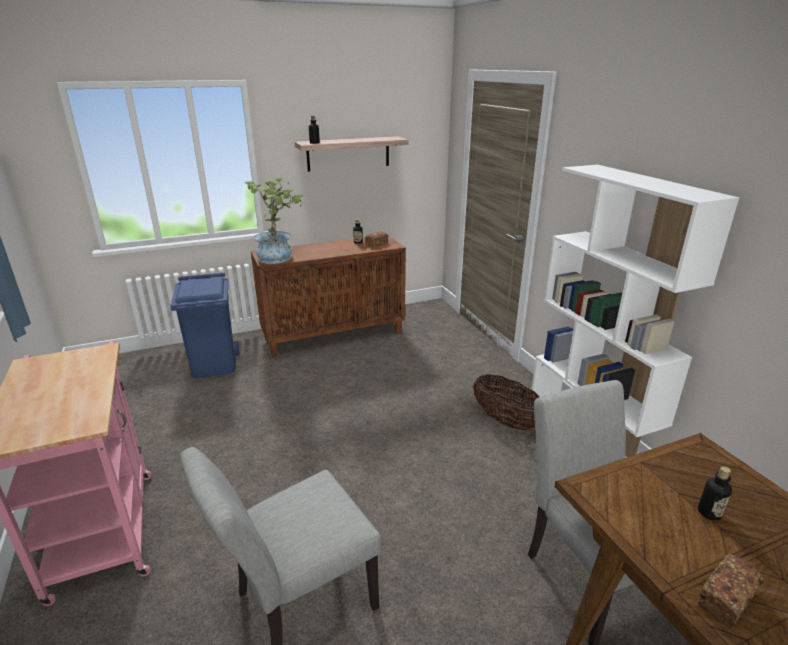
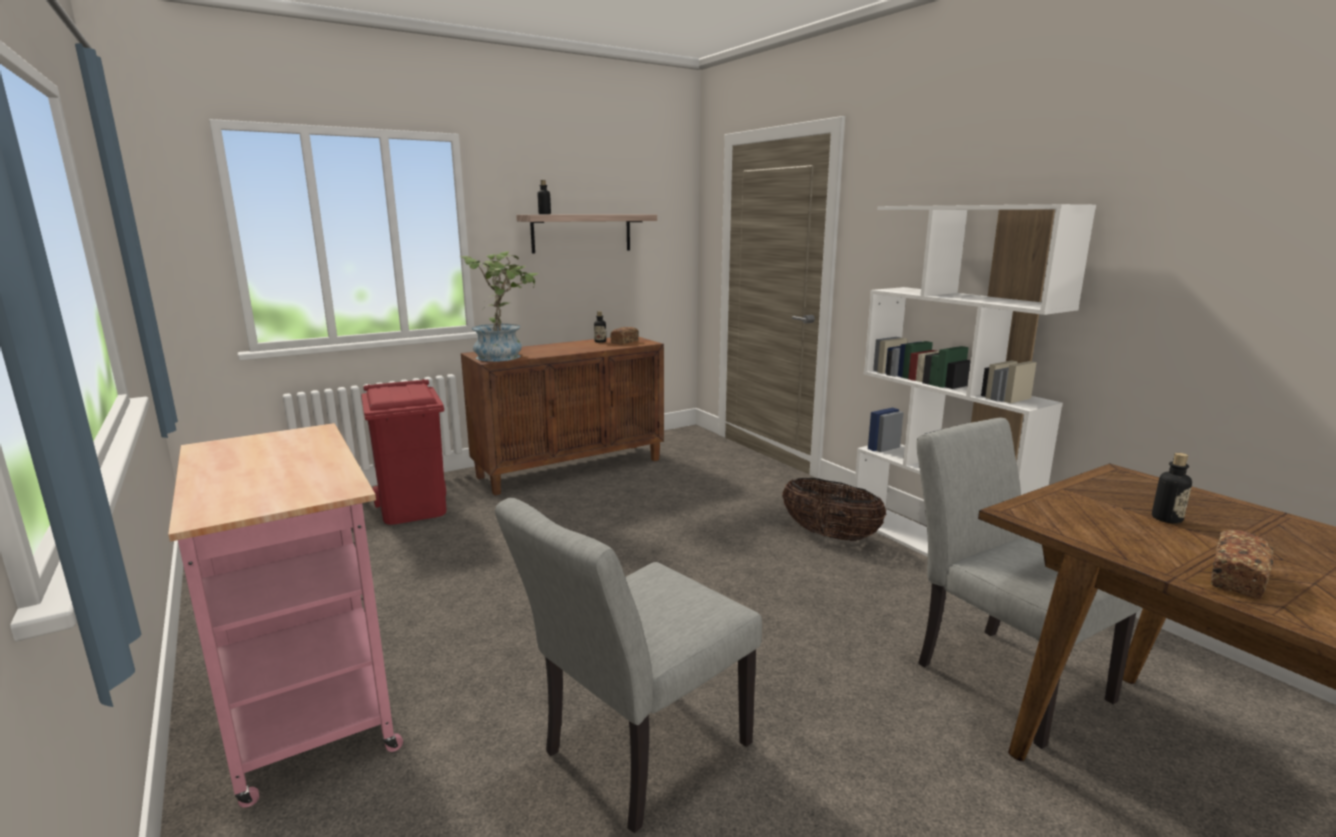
camera: 10 degrees left, 10 degrees down
blue trash can [170,272,239,378] -> red trash can [361,379,447,525]

